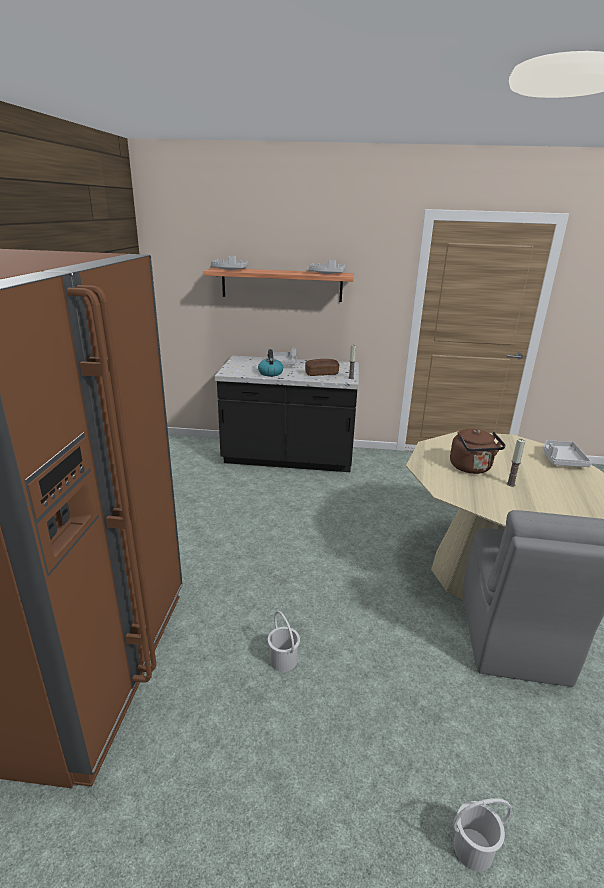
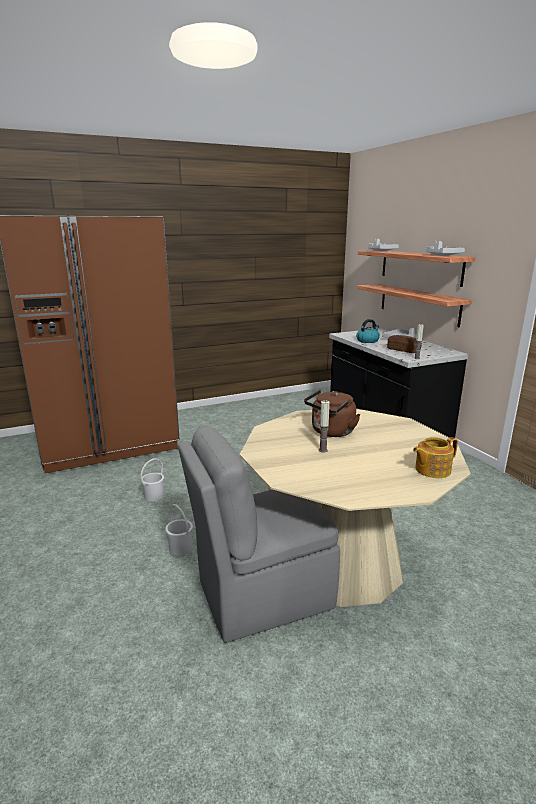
camera: 60 degrees right, 5 degrees down
white bucket [453,798,512,872] -> white bucket moved to [165,504,193,555]
grey tray [543,440,591,467] -> teapot [413,437,458,478]
none -> shelf [357,284,472,327]

